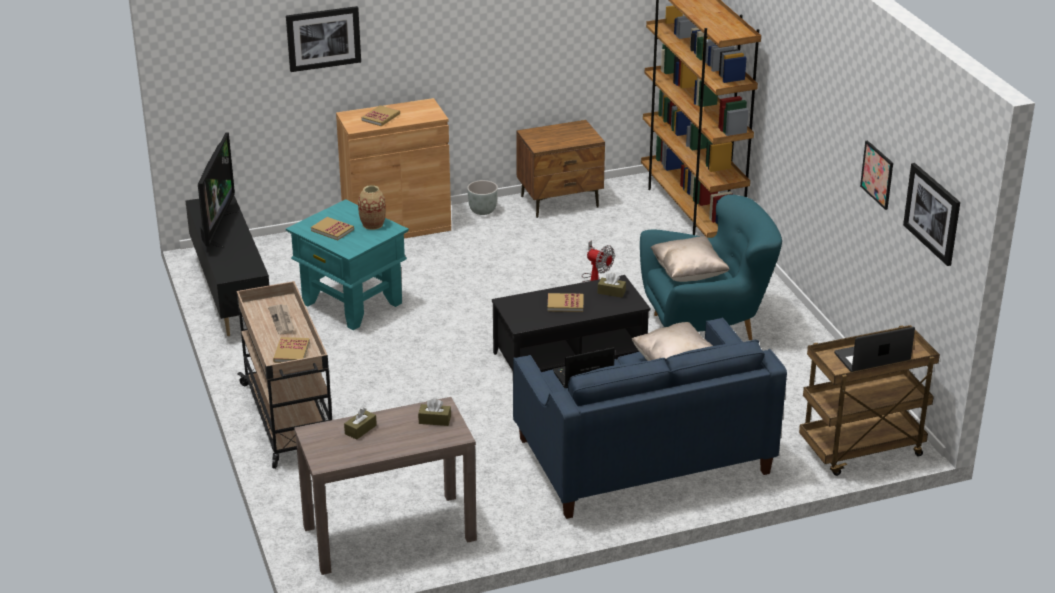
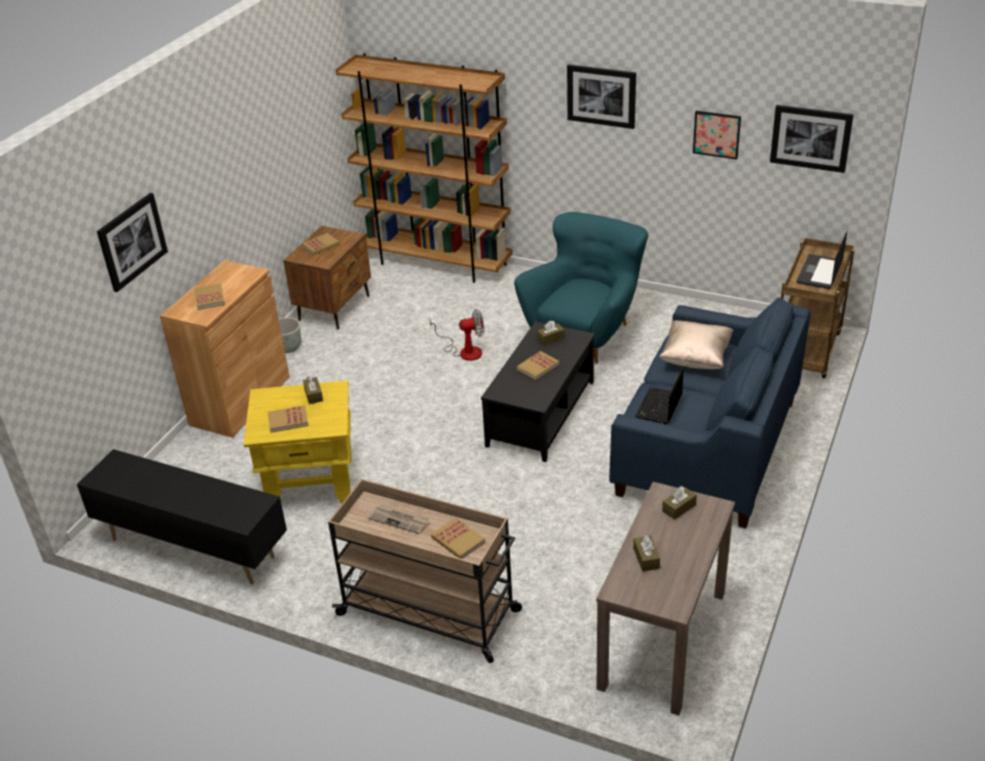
camera: 45 degrees left, 5 degrees up
television [198,133,239,247] -> none
turquoise side table [286,199,409,330] -> yellow side table [243,380,351,505]
vase [358,185,386,230] -> brown tissue box [303,377,323,404]
beige pillow [650,236,730,282] -> none
none -> book [302,233,340,255]
none -> picture [567,64,636,129]

